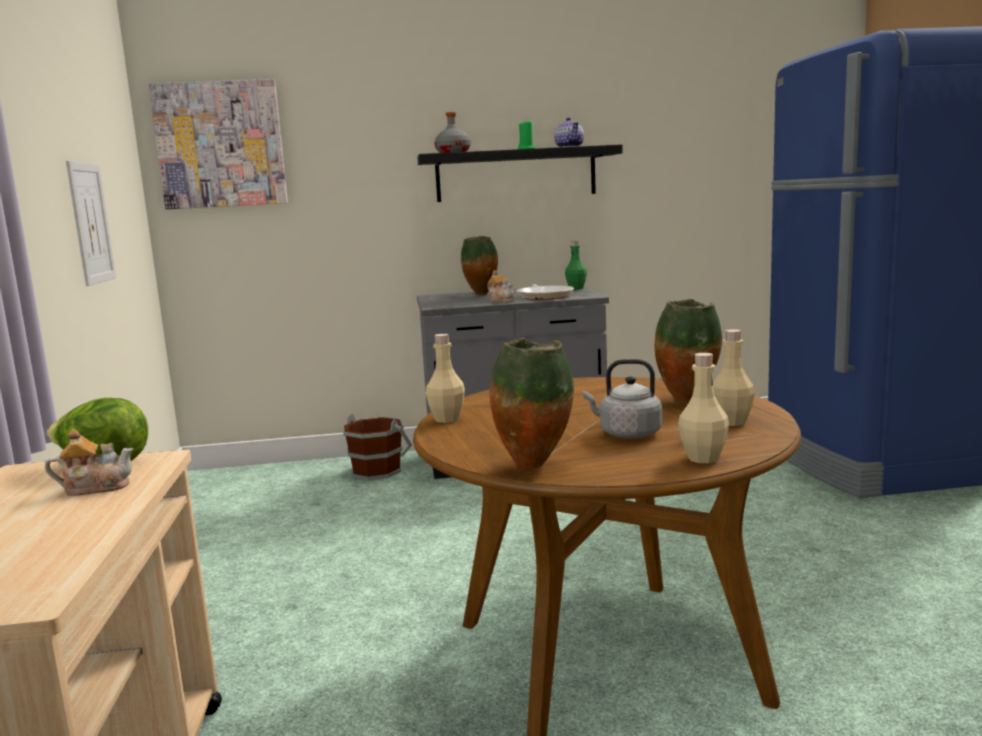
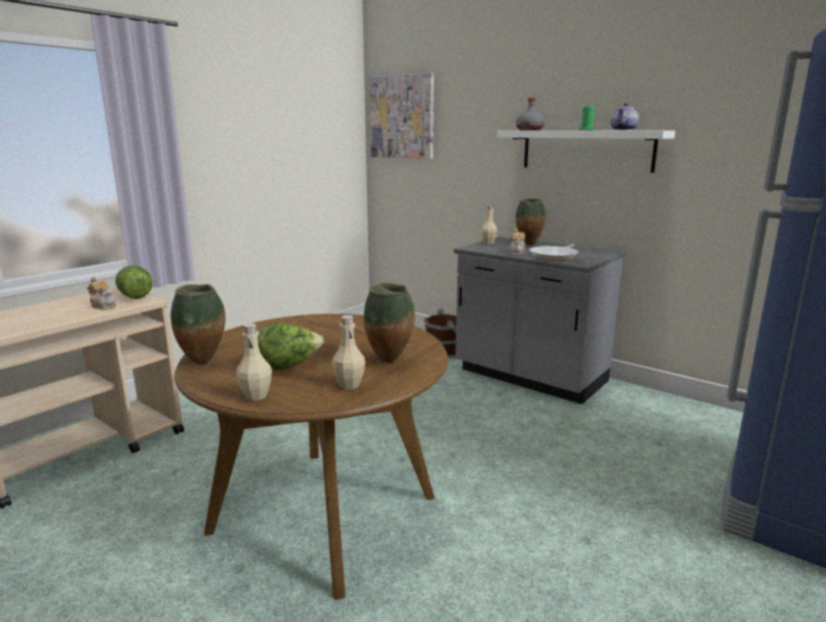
camera: 45 degrees right, 5 degrees up
picture [66,161,116,286] -> none
black shelf [417,144,623,202] -> white shelf [497,131,675,173]
beige bottle [426,334,465,423] -> beige bottle moved to [481,206,497,244]
green bottle [565,241,587,290] -> none
grey kettle [583,359,662,439] -> lettuce [258,323,324,371]

